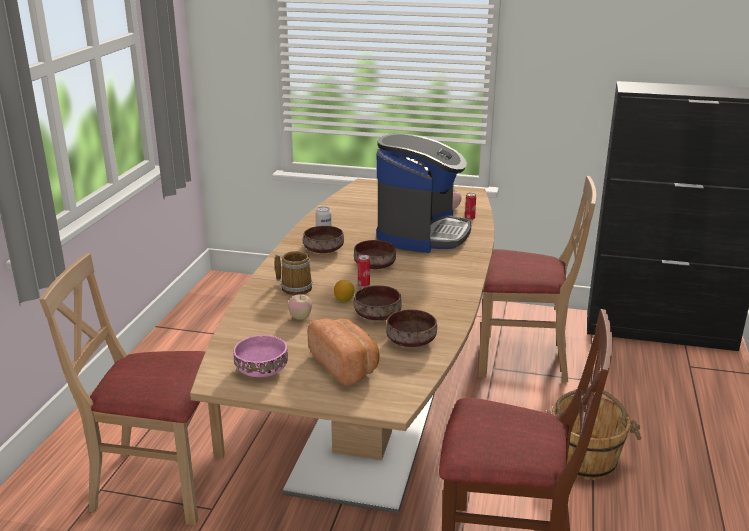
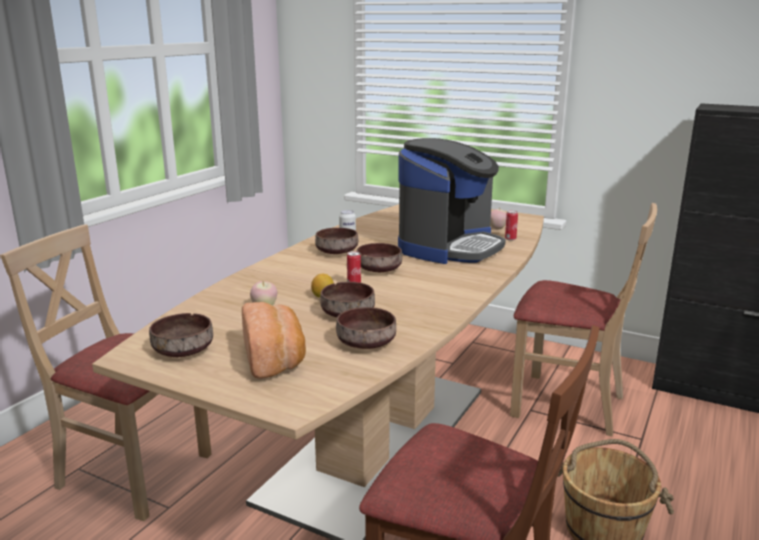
camera: 15 degrees right, 5 degrees down
pink bowl [233,335,288,377] -> brown bowl [149,313,213,357]
mug [275,251,312,295] -> none

